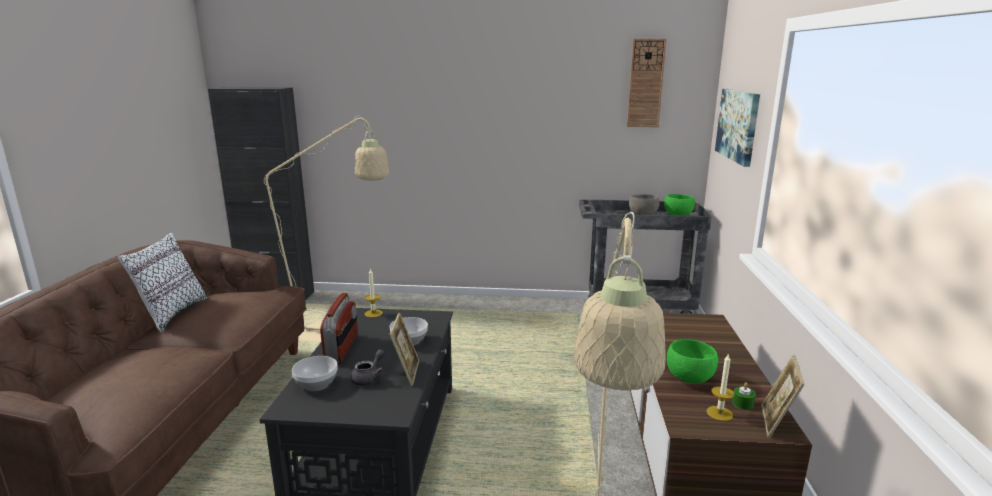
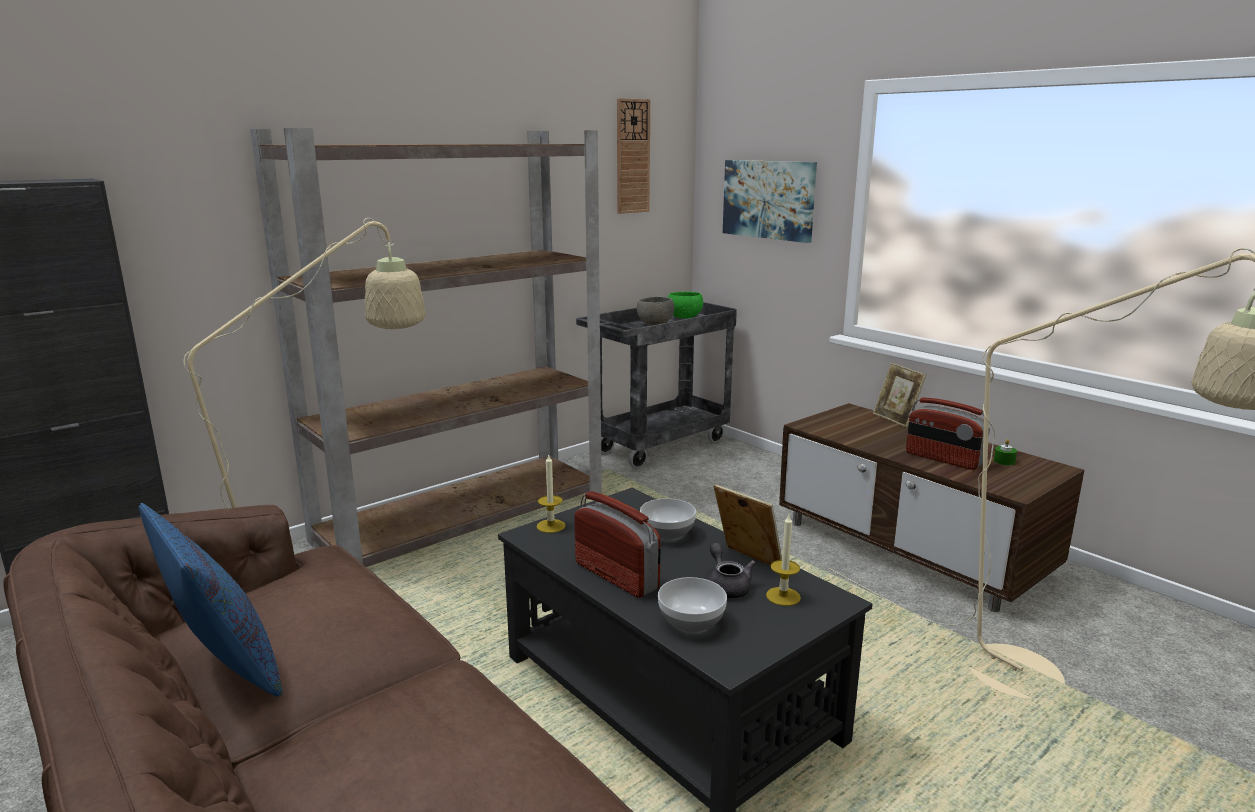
camera: 45 degrees left, 0 degrees up
white pillow [118,233,207,332] -> blue pillow [139,503,283,696]
green bowl [667,339,718,384] -> radio [906,397,990,470]
candle [707,353,734,421] -> candle moved to [766,515,801,606]
picture frame [761,354,805,438] -> picture frame moved to [873,363,926,428]
none -> brown bookcase [250,128,602,567]

